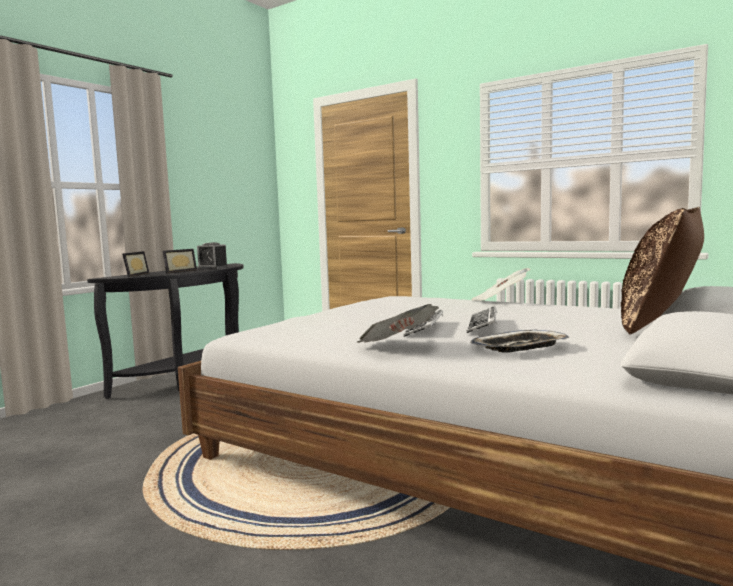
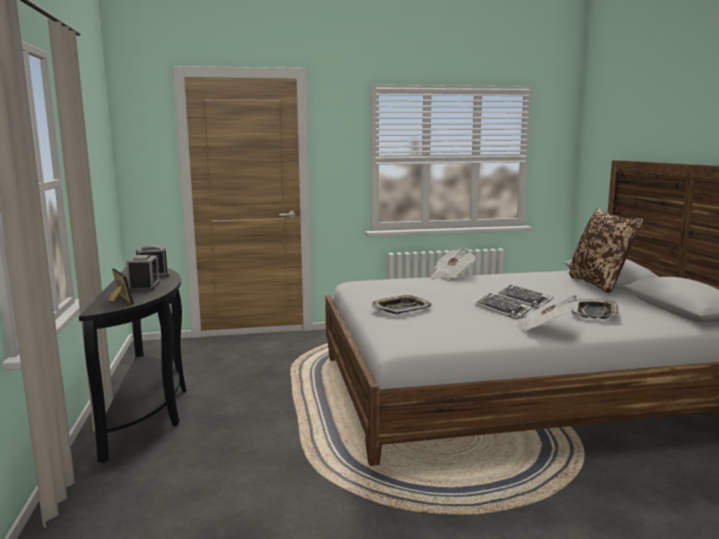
camera: 45 degrees left, 5 degrees up
picture frame [163,249,197,273] -> alarm clock [126,255,160,291]
none -> tray [372,295,432,314]

